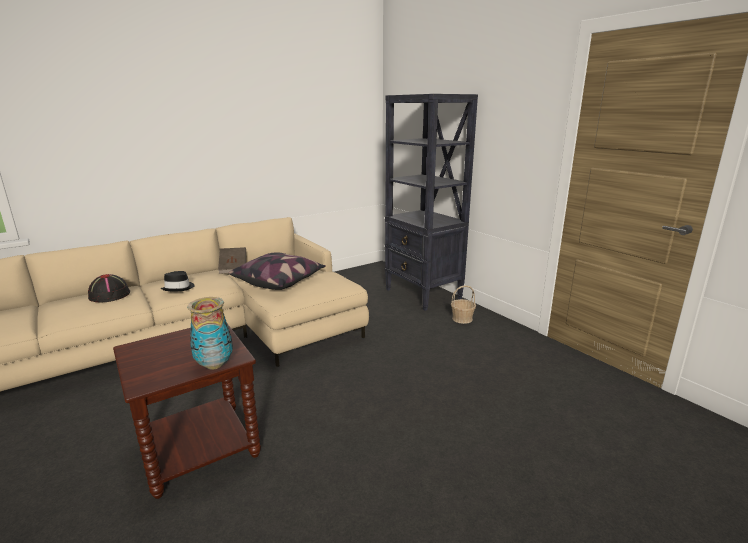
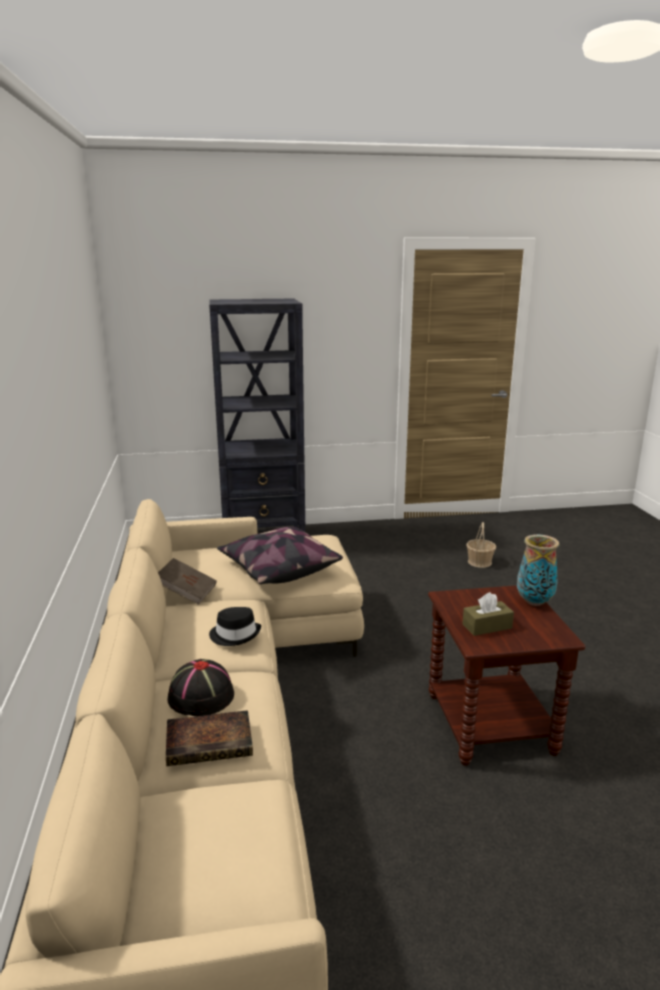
camera: 65 degrees left, 0 degrees up
basket [451,285,476,324] -> basket moved to [466,522,496,568]
none -> book [166,710,253,766]
none -> brown tissue box [462,592,514,636]

